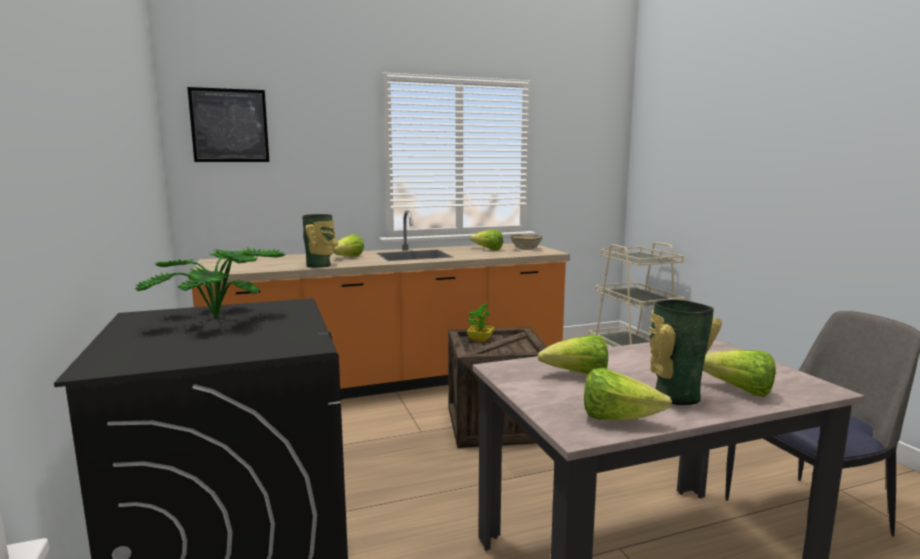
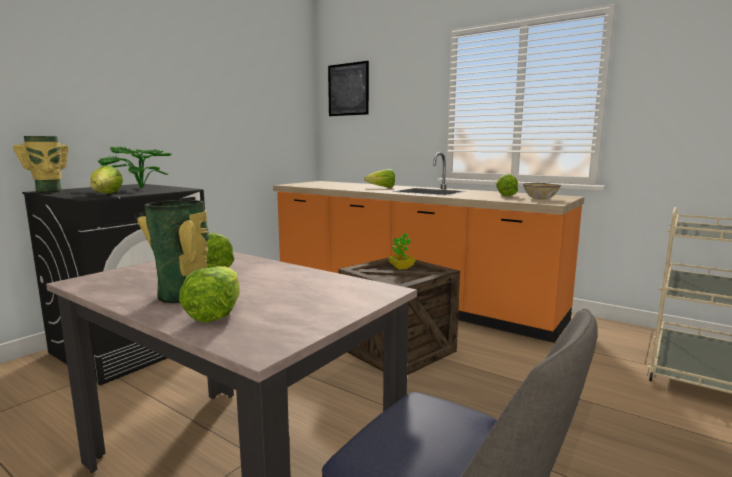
camera: 55 degrees right, 0 degrees up
vase [302,214,338,268] -> vase moved to [13,136,69,193]
lettuce [584,368,672,420] -> lettuce moved to [90,165,123,194]

